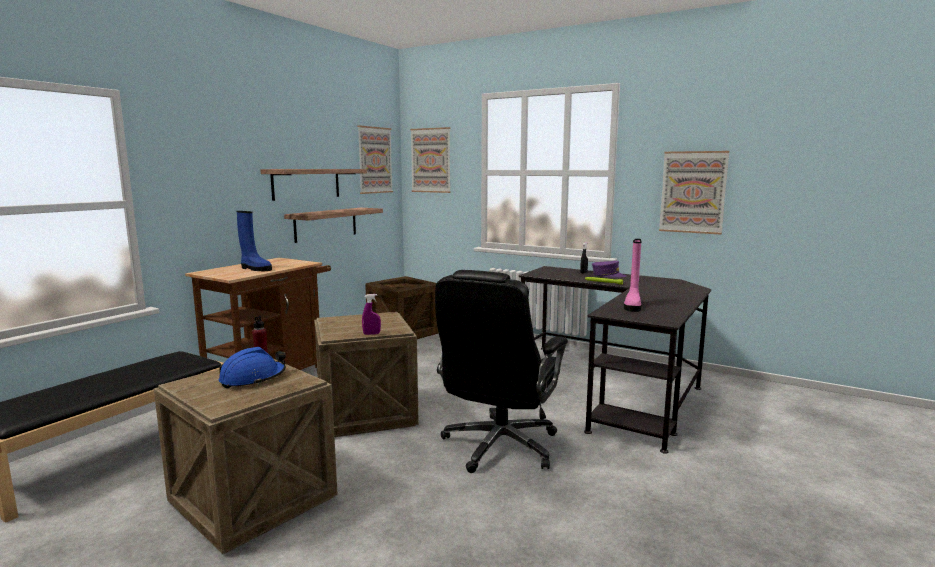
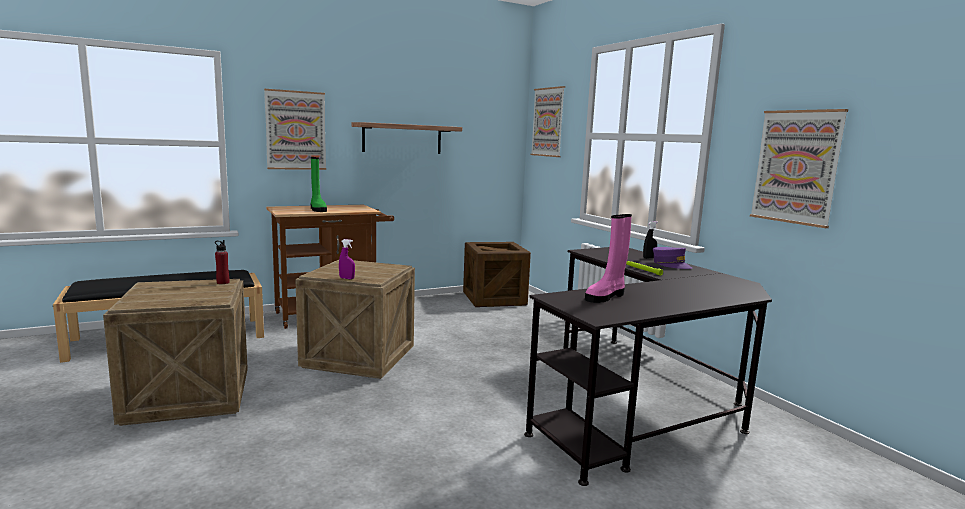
camera: 30 degrees right, 0 degrees up
blue hard hat [219,347,286,389] -> none
blue boot [237,211,272,271] -> green boot [310,157,327,212]
shelf [284,208,383,243] -> none
picture [357,125,393,194] -> picture moved to [264,89,326,170]
black office chair [435,270,568,473] -> none

